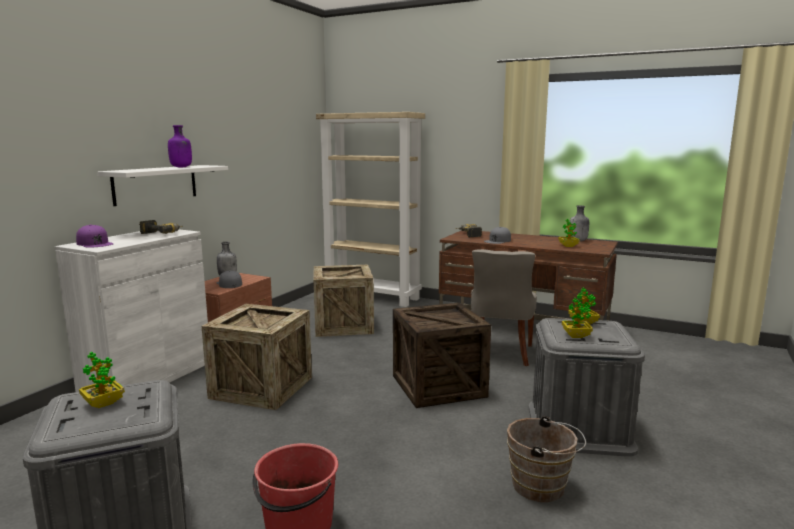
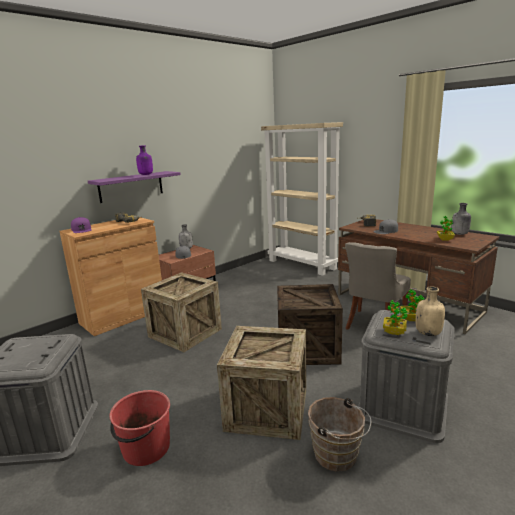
camera: 20 degrees right, 5 degrees up
white cabinet [55,229,208,392] -> brown cabinet [59,218,162,336]
potted plant [79,352,125,408] -> none
white shelf [97,165,228,206] -> purple shelf [88,171,181,203]
crate [314,265,374,337] -> crate moved to [217,326,306,440]
none -> beige bottle [416,286,445,336]

